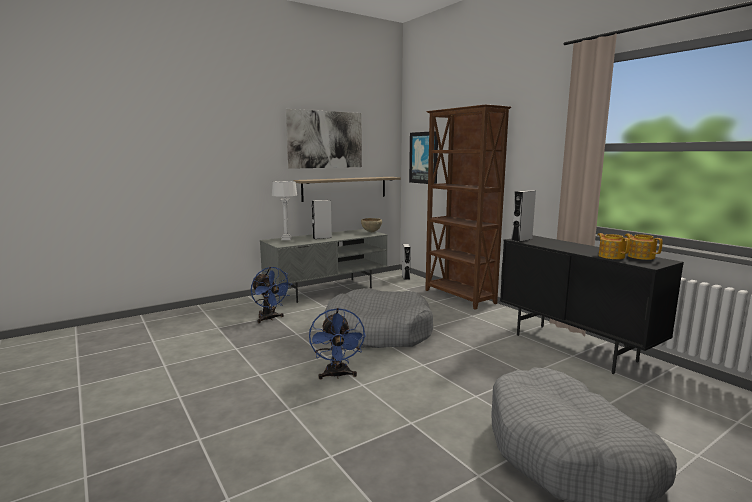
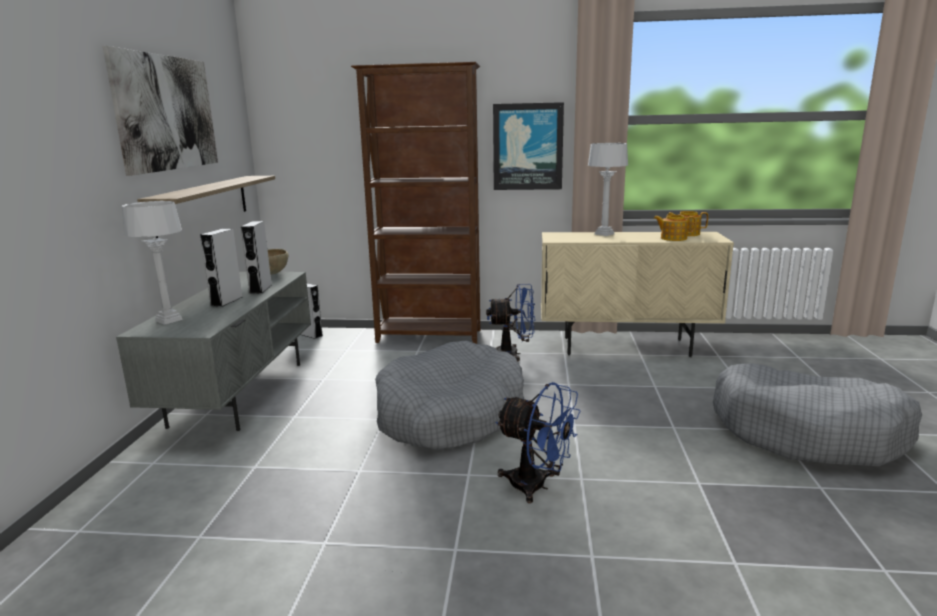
camera: 50 degrees left, 5 degrees up
blue fan [251,267,292,323] -> blue fan moved to [486,284,535,361]
picture [409,131,438,184] -> picture moved to [493,102,564,190]
black cabinet [500,235,684,374] -> beige cabinet [541,232,734,357]
grey speaker [511,190,536,242] -> grey speaker moved to [241,221,272,294]
none -> grey table lamp [588,143,628,236]

